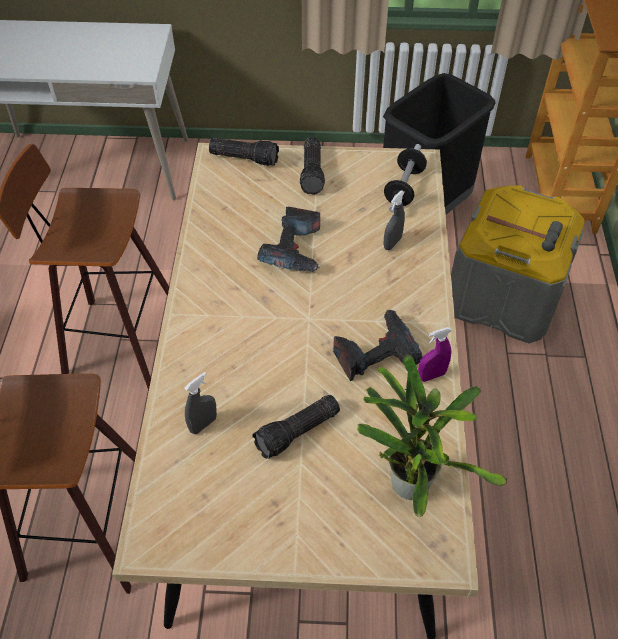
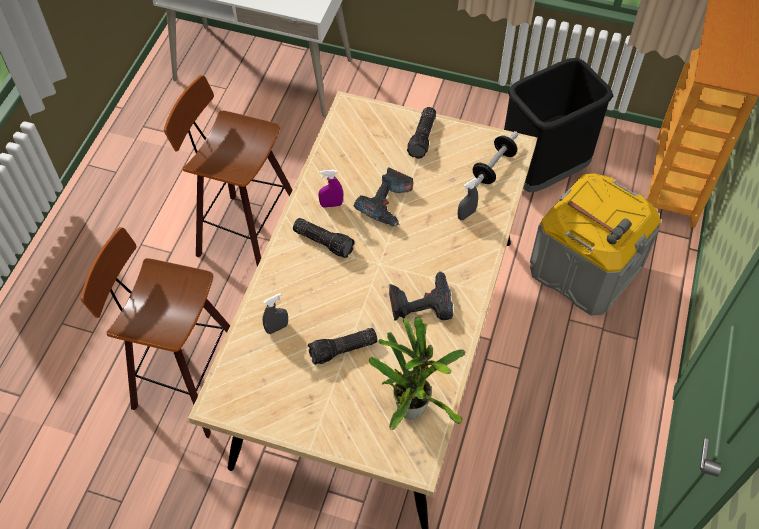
camera: 15 degrees right, 5 degrees up
flashlight [209,138,279,166] -> flashlight moved to [293,218,355,258]
purple spray bottle [418,327,452,382] -> purple spray bottle moved to [318,170,343,208]

